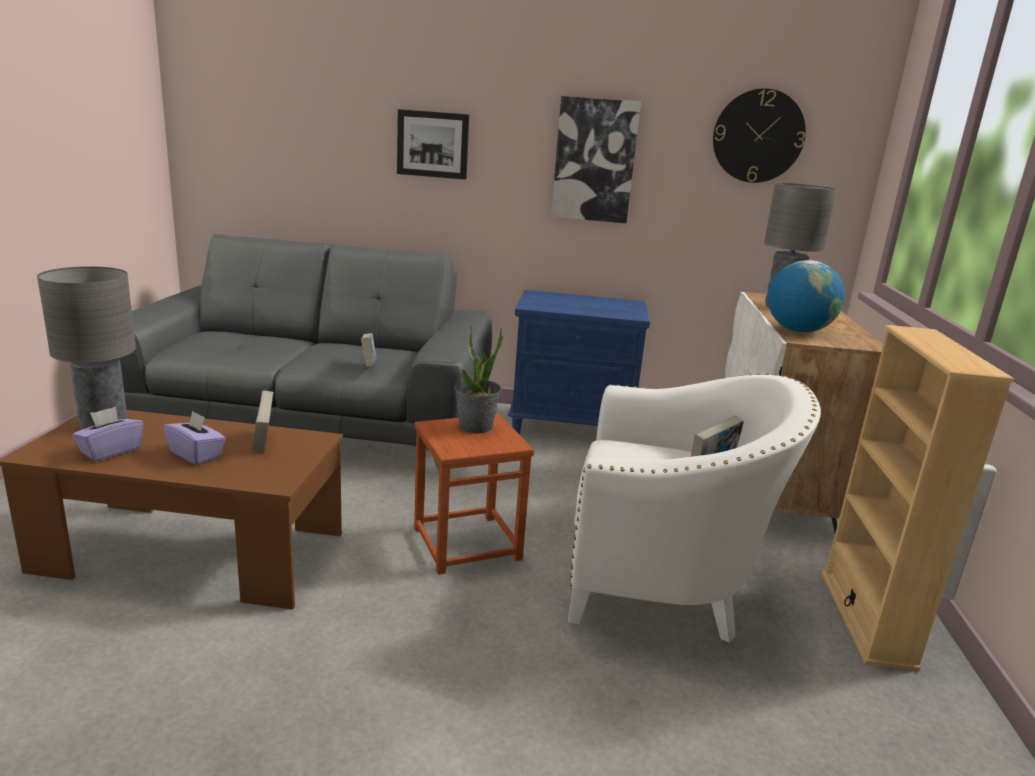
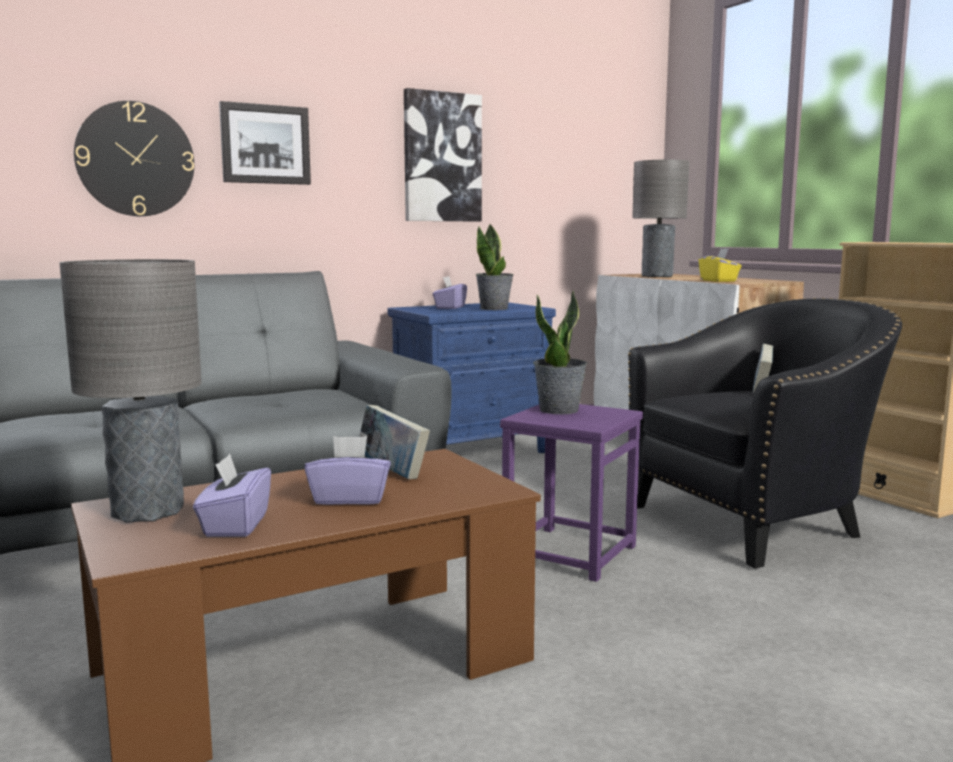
camera: 35 degrees left, 10 degrees down
book [361,333,377,367] -> none
brown stool [414,414,534,575] -> purple stool [500,404,643,582]
white armchair [568,373,821,642] -> black armchair [627,298,902,568]
wall clock [713,88,806,183] -> wall clock moved to [74,101,194,216]
globe [768,260,845,332] -> yellow tissue box [698,248,741,282]
none -> purple tissue box [432,276,467,309]
none -> potted plant [475,224,514,310]

